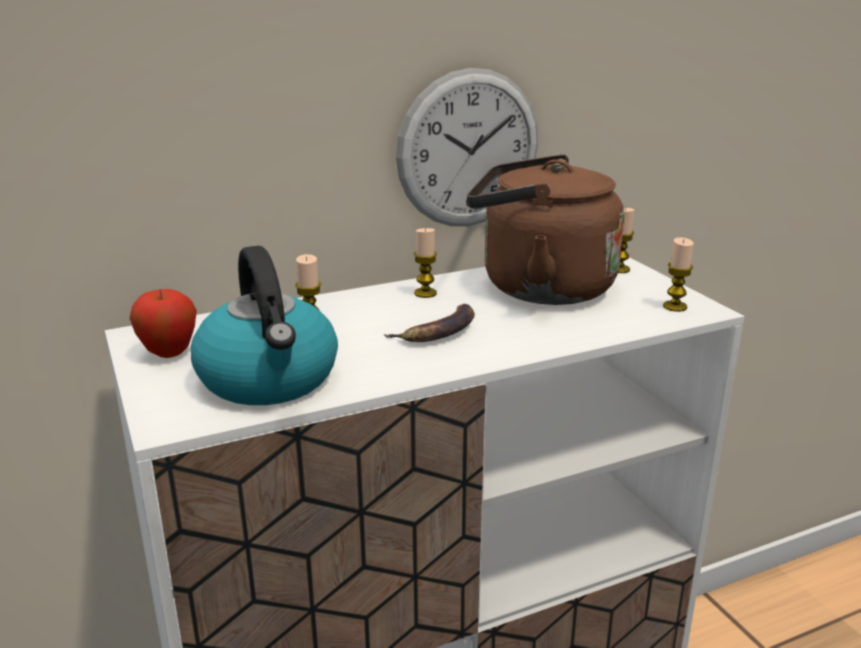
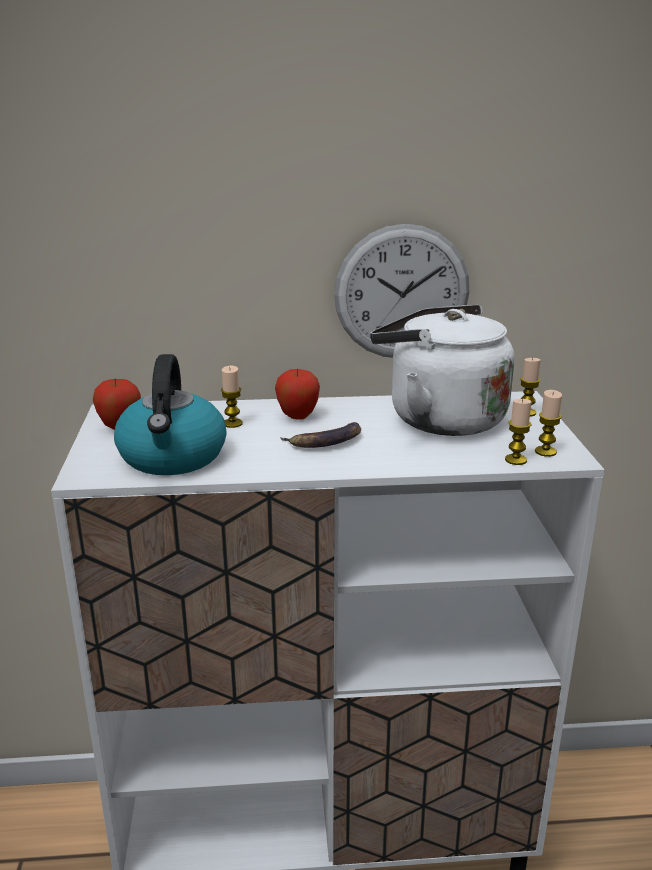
camera: 20 degrees right, 0 degrees up
candle [414,228,437,298] -> candle moved to [505,399,532,465]
brown kettle [467,155,624,305] -> white kettle [370,305,514,436]
none -> apple [275,369,320,420]

